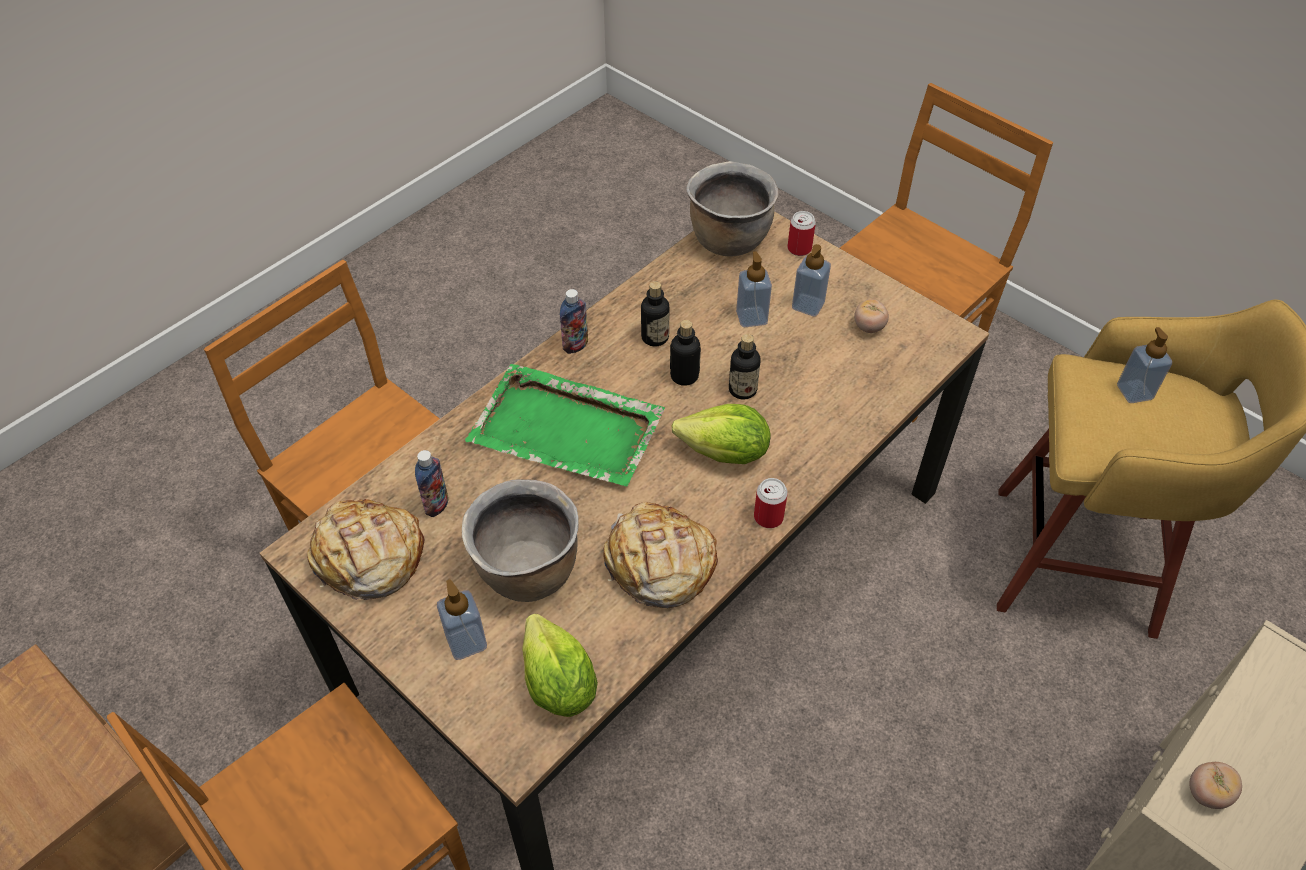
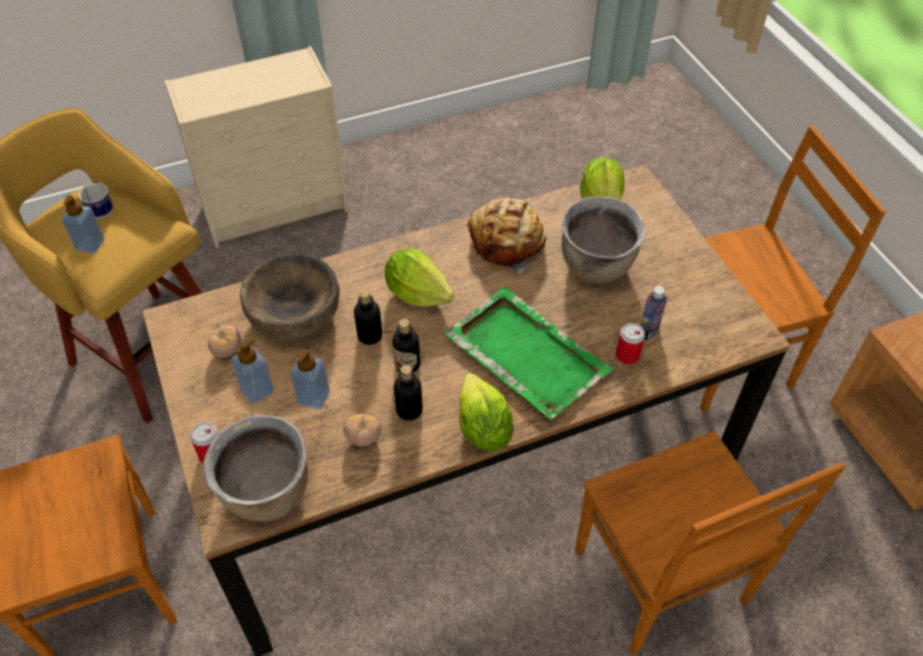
camera: 155 degrees left, 0 degrees up
bread [307,499,424,600] -> none
soap dispenser [437,579,487,660] -> none
bottle [560,289,588,354] -> lettuce [459,373,514,451]
can [754,478,788,528] -> can moved to [616,323,645,364]
tomato [1190,762,1242,809] -> tomato moved to [343,414,381,447]
none -> mug [79,181,113,219]
none -> brown bowl [239,253,340,342]

